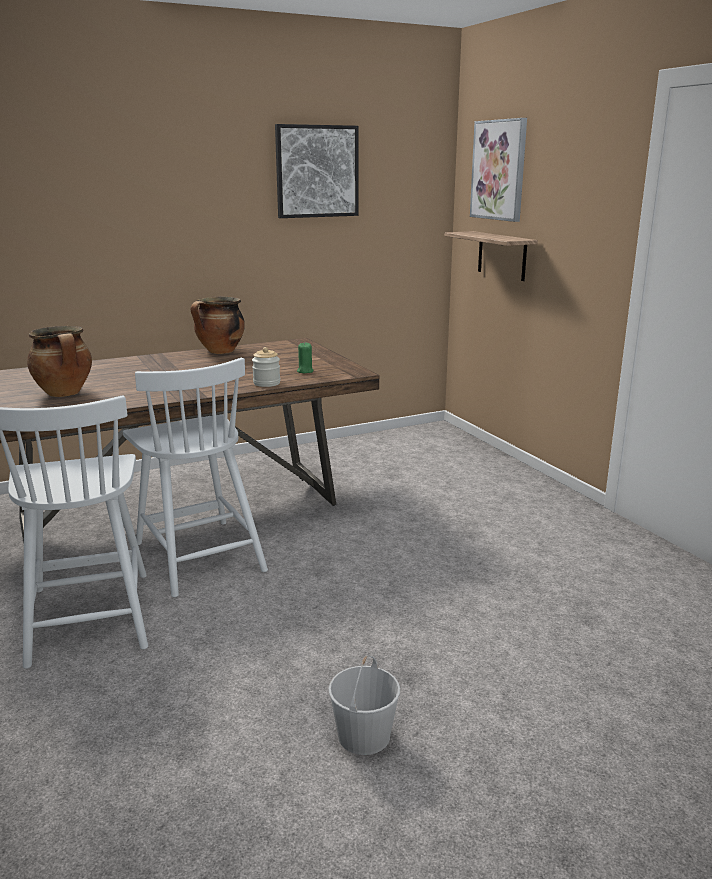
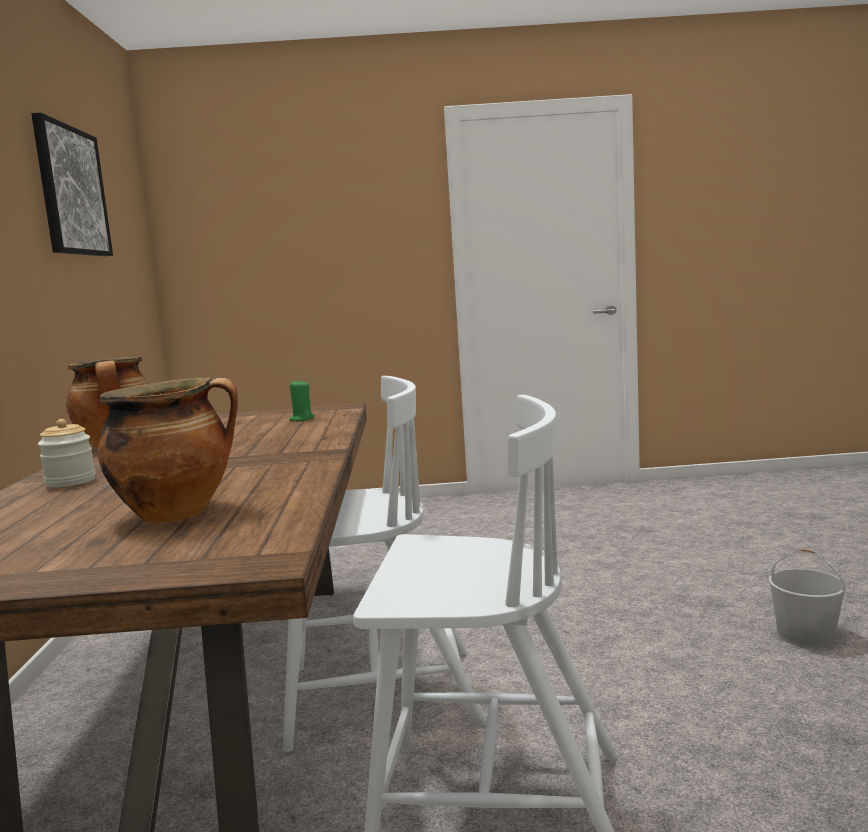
camera: 65 degrees left, 10 degrees down
jar [252,347,280,387] -> jar moved to [38,419,96,487]
shelf [445,231,538,281] -> none
picture [470,118,527,222] -> none

